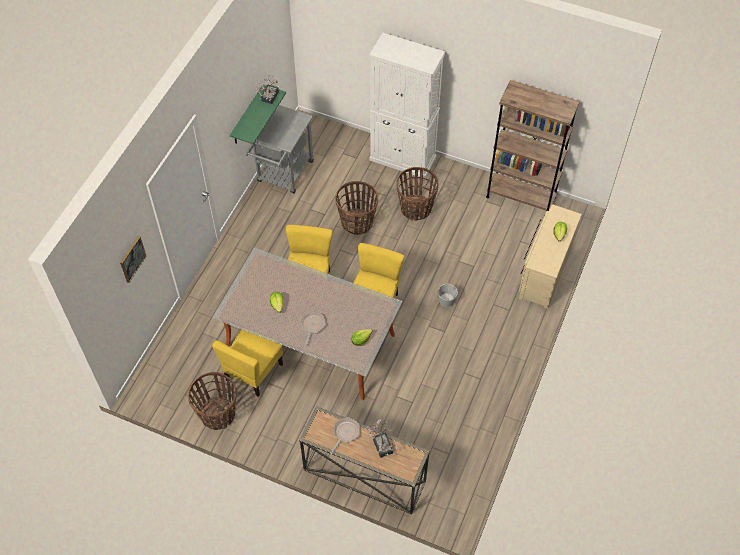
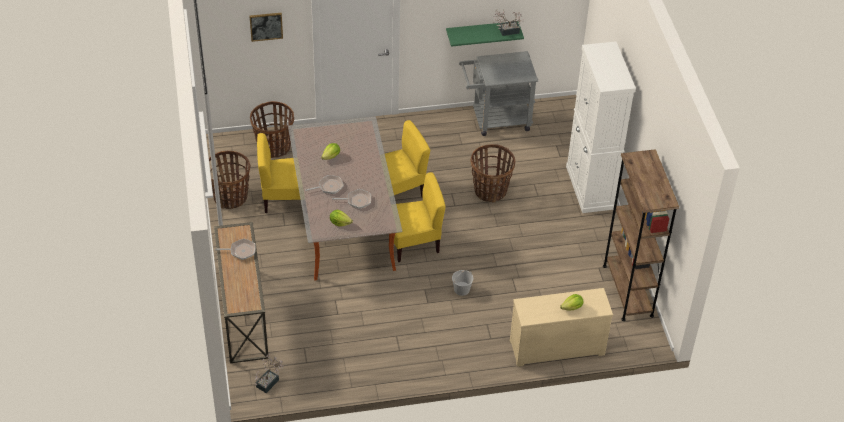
camera: 55 degrees right, 10 degrees down
potted plant [367,418,397,458] -> potted plant moved to [255,354,284,393]
basket [397,167,439,221] -> basket moved to [250,101,294,158]
none -> frying pan [332,189,371,209]

